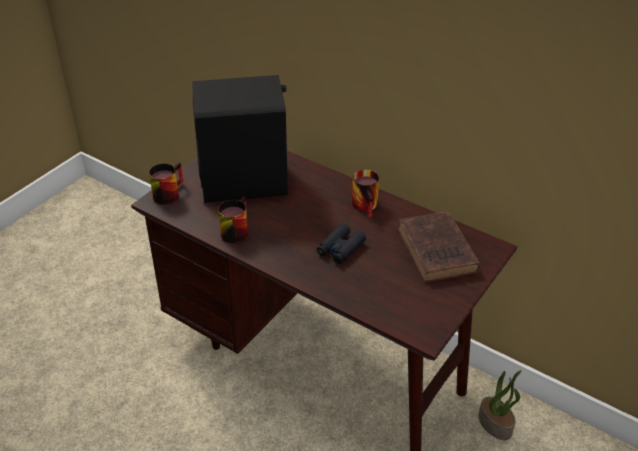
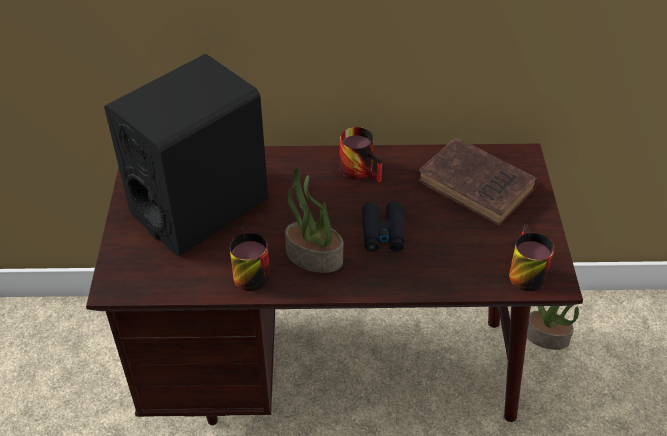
camera: 35 degrees left, 5 degrees up
mug [149,162,183,205] -> mug moved to [509,224,554,291]
none -> potted plant [285,167,343,273]

